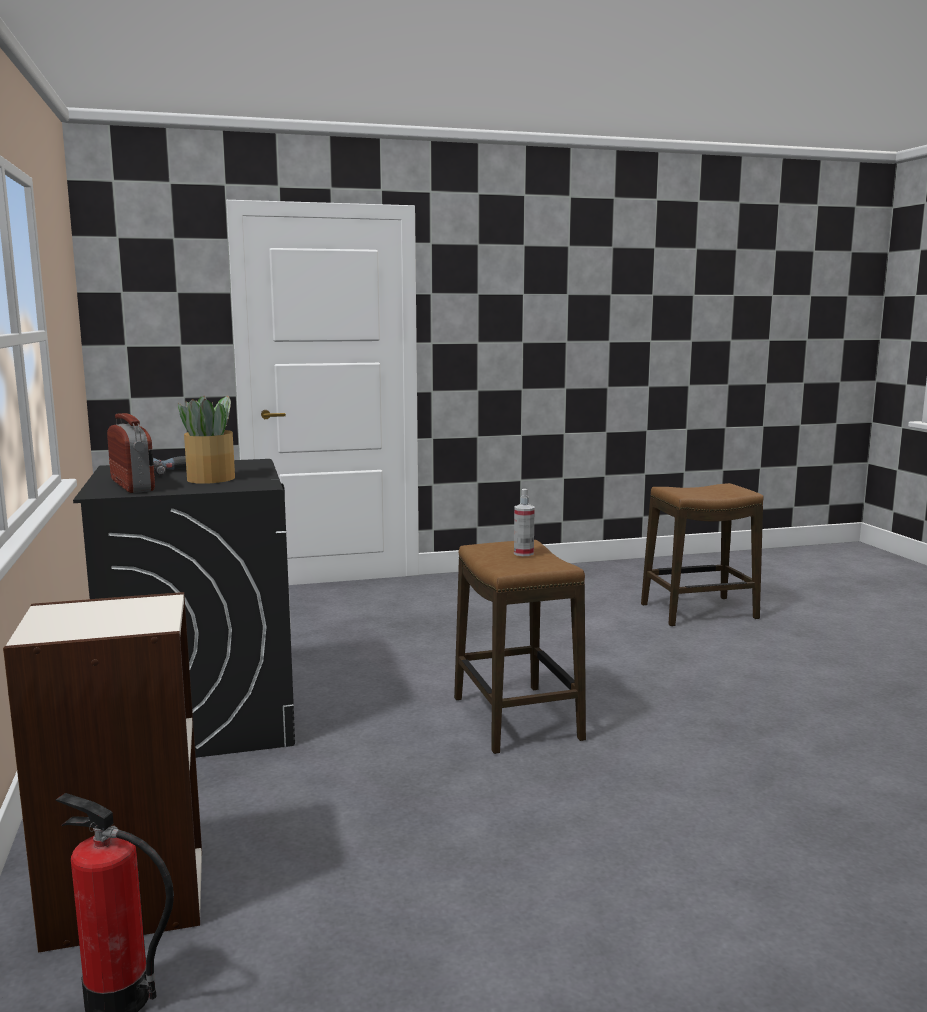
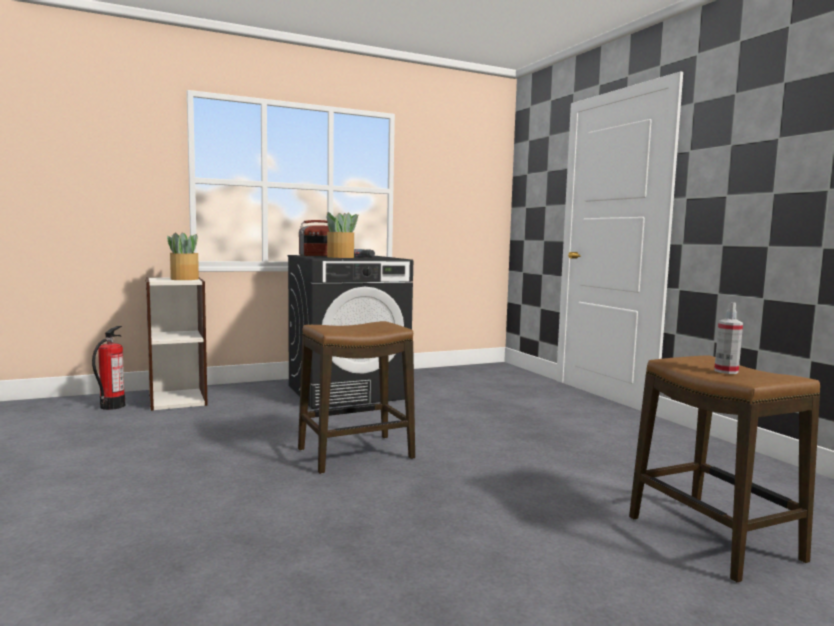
camera: 80 degrees right, 5 degrees down
spray bottle [514,489,535,556] -> spray bottle moved to [714,303,743,374]
none -> potted plant [167,232,199,280]

